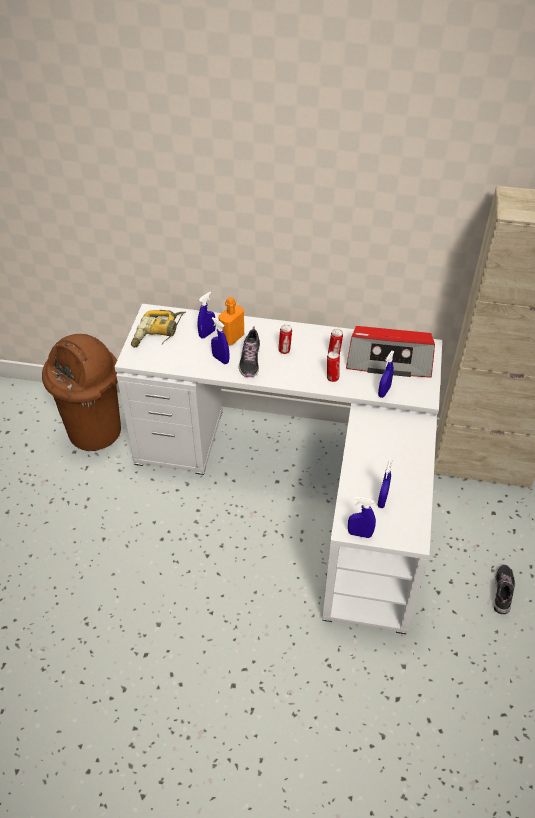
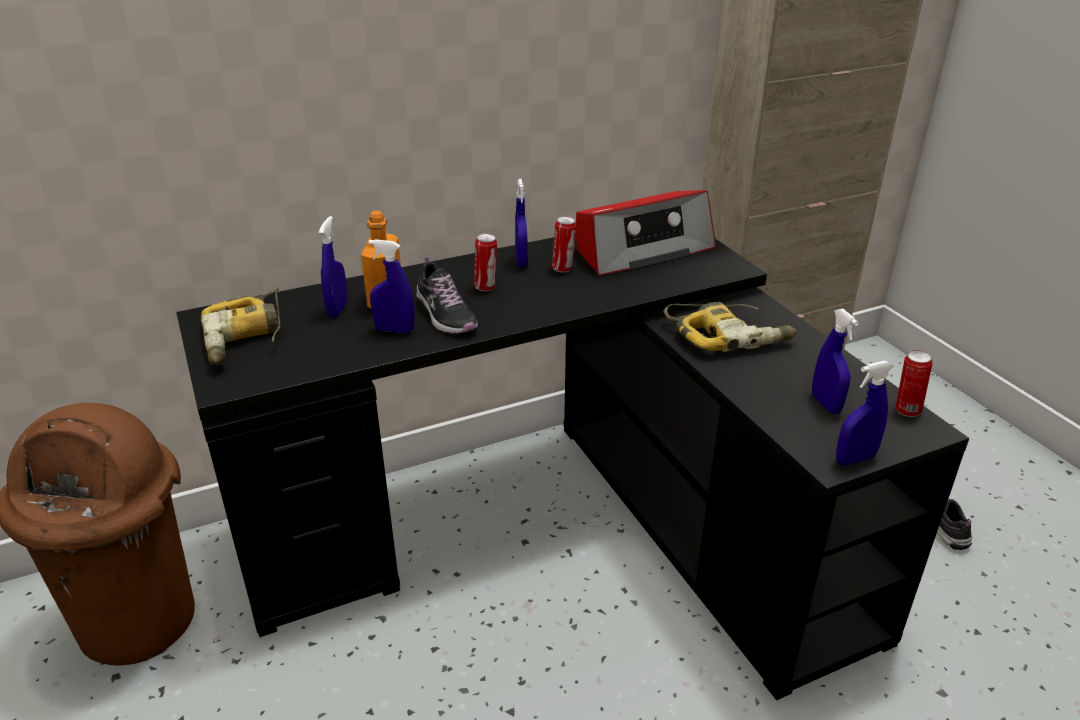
camera: 35 degrees left, 15 degrees down
white desk [115,304,442,634] -> black desk [176,233,969,700]
can [327,351,340,382] -> can moved to [896,350,933,417]
blue spray bottle [378,351,394,398] -> blue spray bottle moved to [515,179,528,268]
none -> power drill [663,302,797,352]

